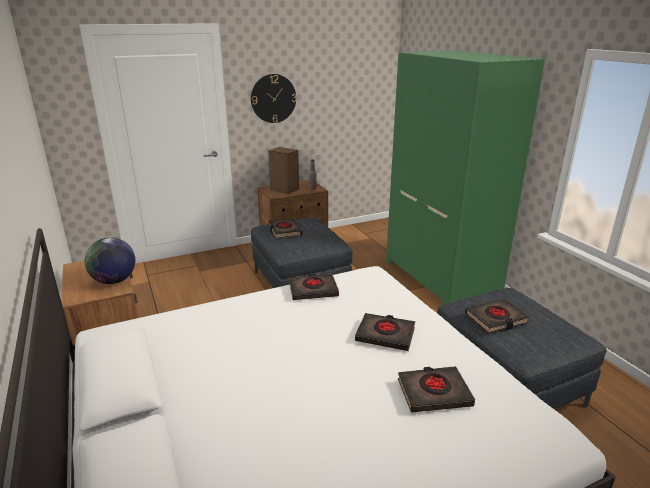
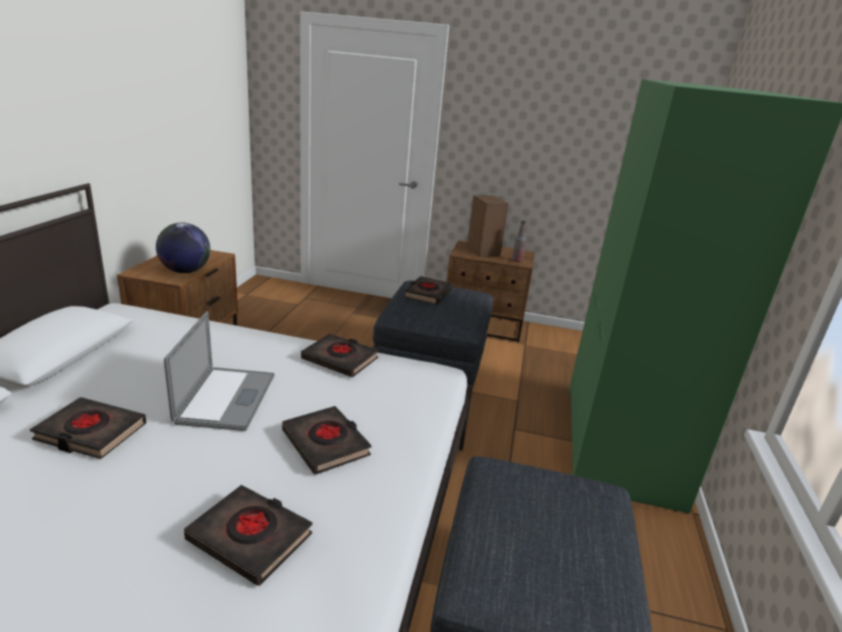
camera: 35 degrees right, 0 degrees up
wall clock [251,74,297,123] -> none
black book [465,299,529,334] -> black book moved to [30,397,146,459]
none -> laptop [164,311,275,431]

